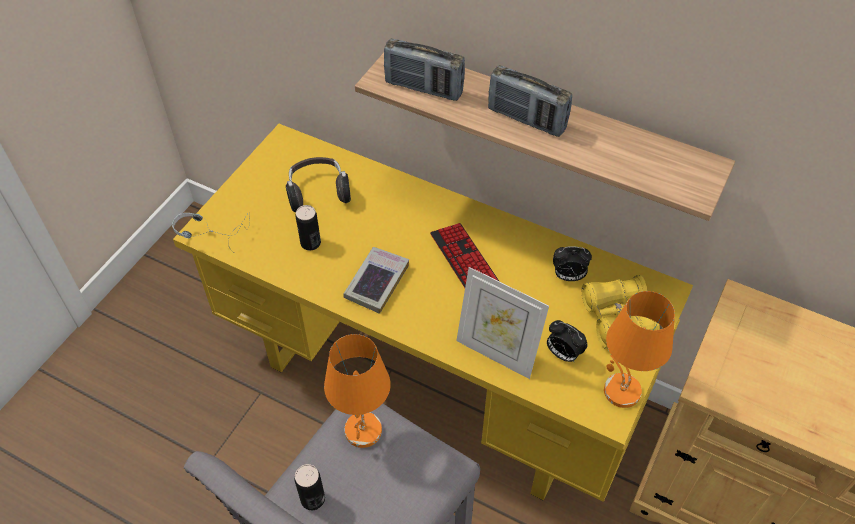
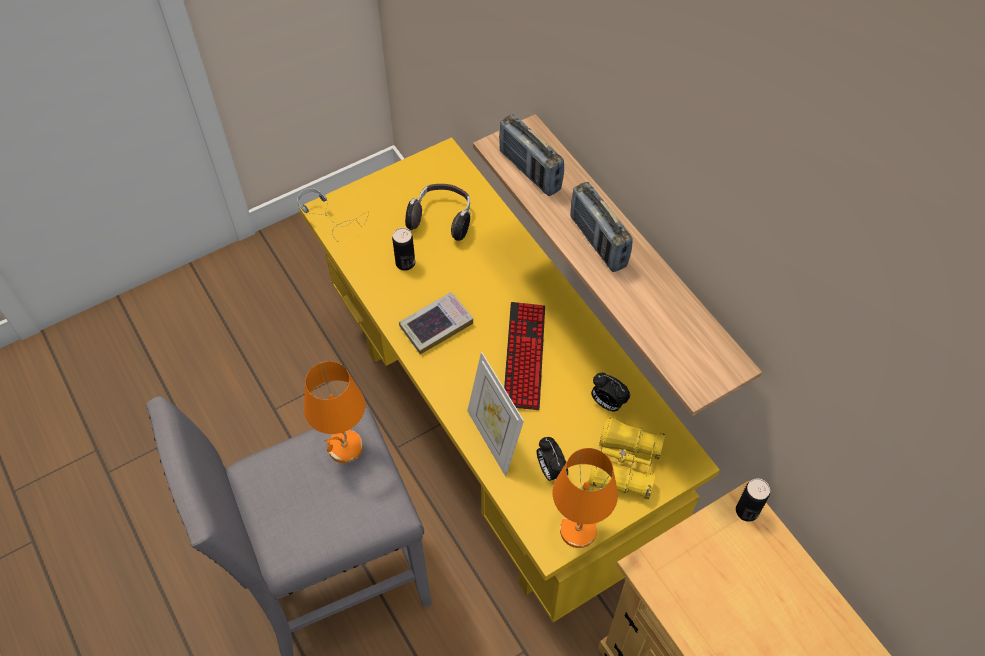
camera: 30 degrees right, 5 degrees up
can [294,464,325,510] -> can moved to [736,478,770,522]

